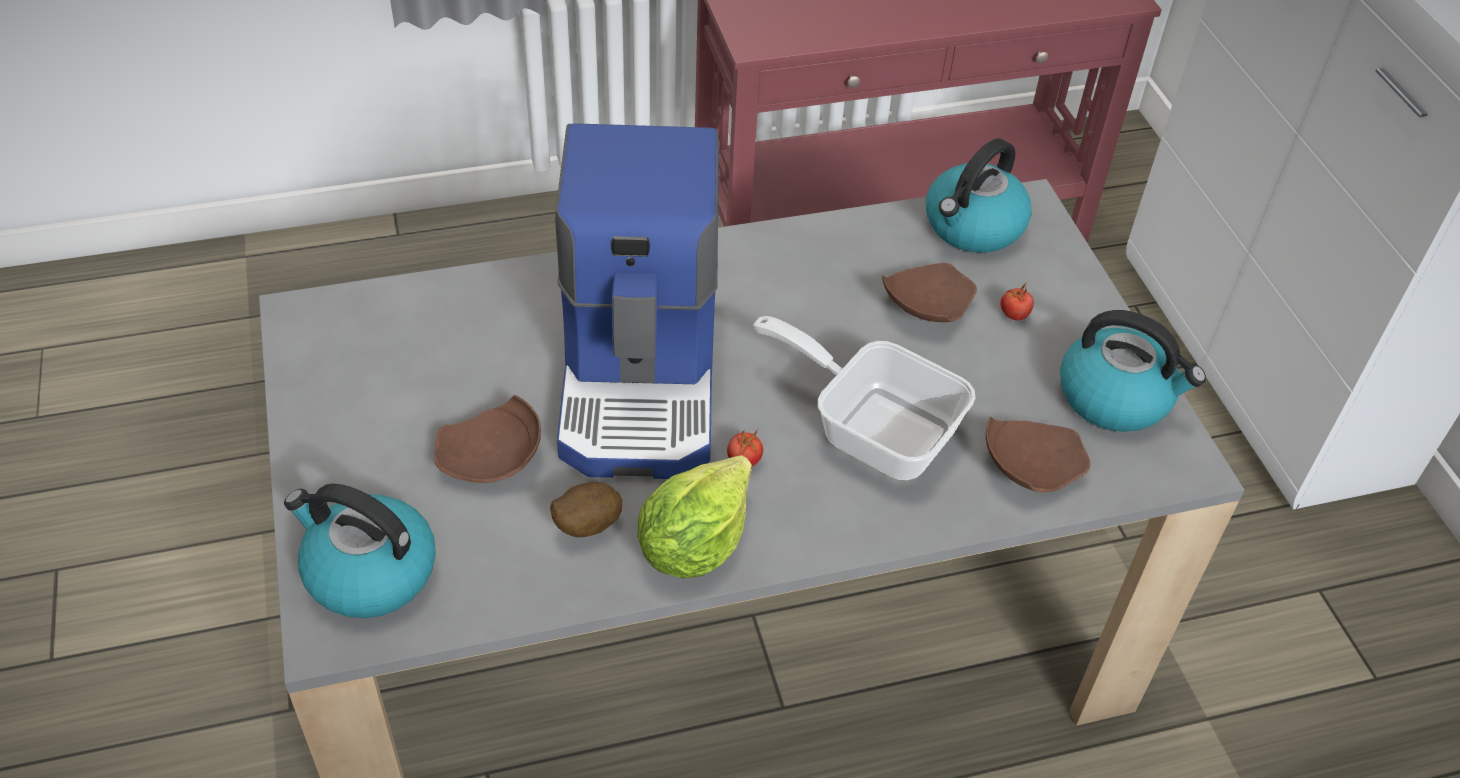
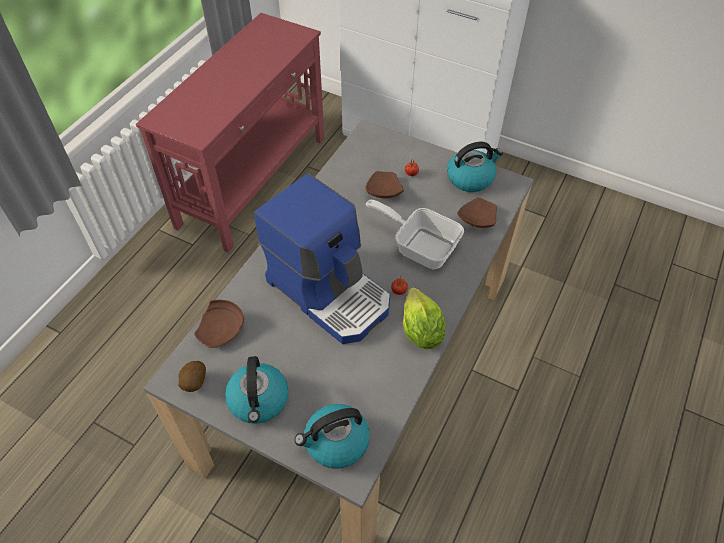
camera: 45 degrees left, 5 degrees up
brown plate [434,395,541,483] -> brown plate moved to [194,300,244,348]
potato [550,482,622,537] -> potato moved to [178,361,206,392]
frying pan [753,316,976,480] -> frying pan turned 45 degrees clockwise [366,200,464,269]
kettle [926,138,1032,253] -> kettle moved to [225,356,289,424]

